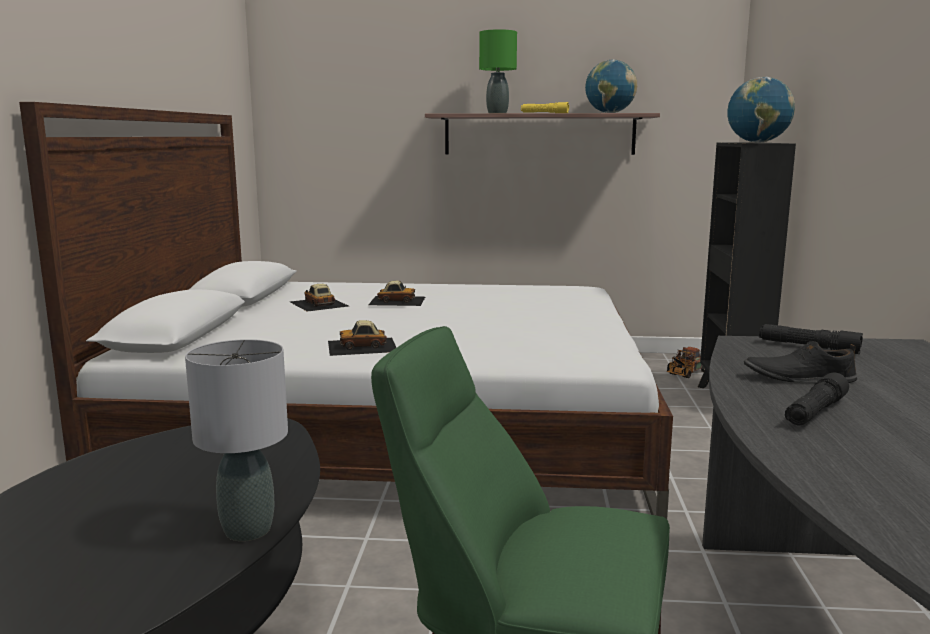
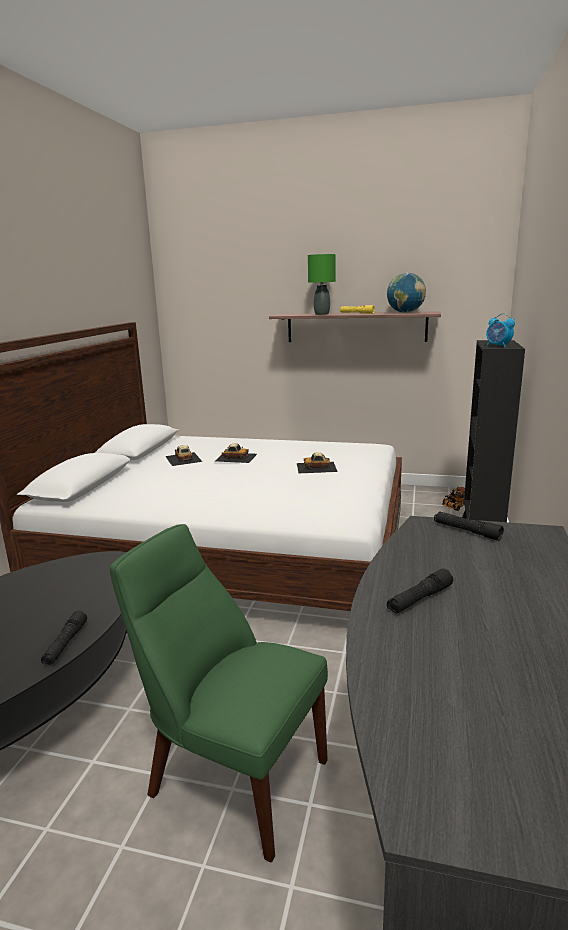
camera: 10 degrees right, 5 degrees up
grey table lamp [185,339,288,541] -> black flashlight [41,611,87,665]
toy car [328,320,396,356] -> toy car moved to [297,452,337,473]
globe [727,77,795,143] -> alarm clock [486,313,515,347]
black shoe [744,341,857,383] -> none

